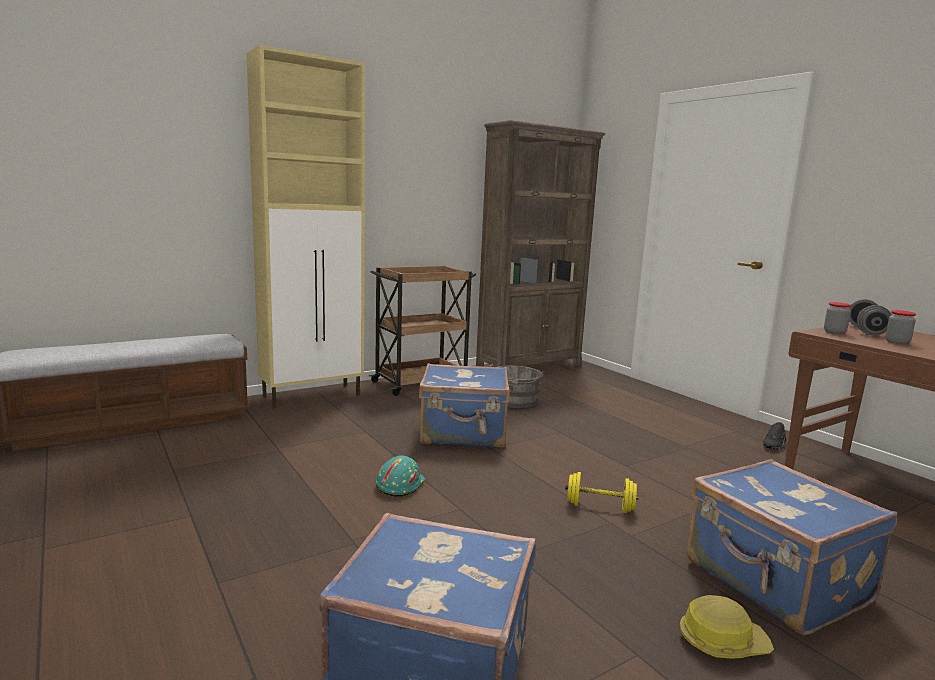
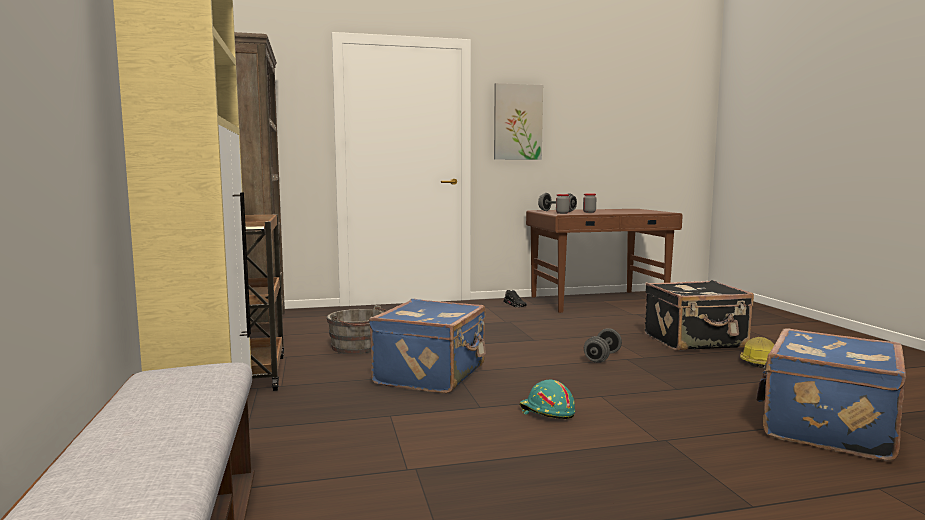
camera: 70 degrees left, 5 degrees down
yellow dumbbell [565,472,639,513] -> grey dumbbell [584,328,622,363]
blue suitcase [687,459,897,636] -> black suitcase [644,280,754,351]
none -> picture [494,83,543,160]

